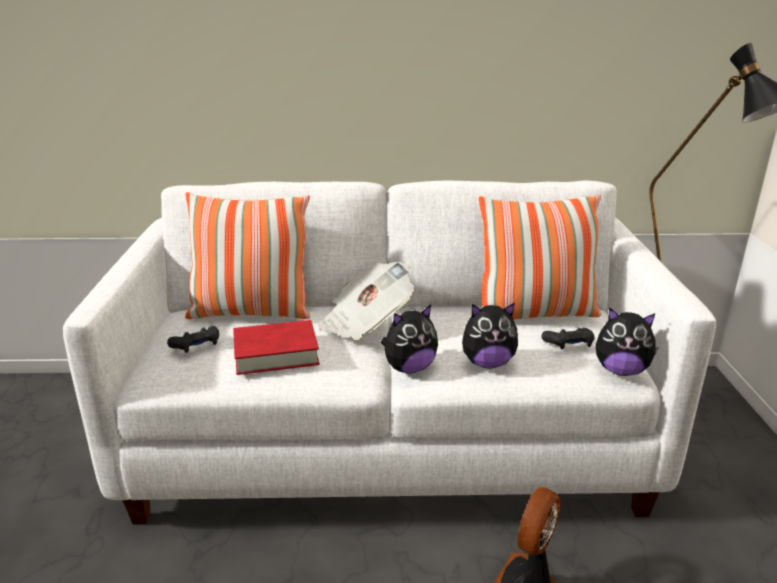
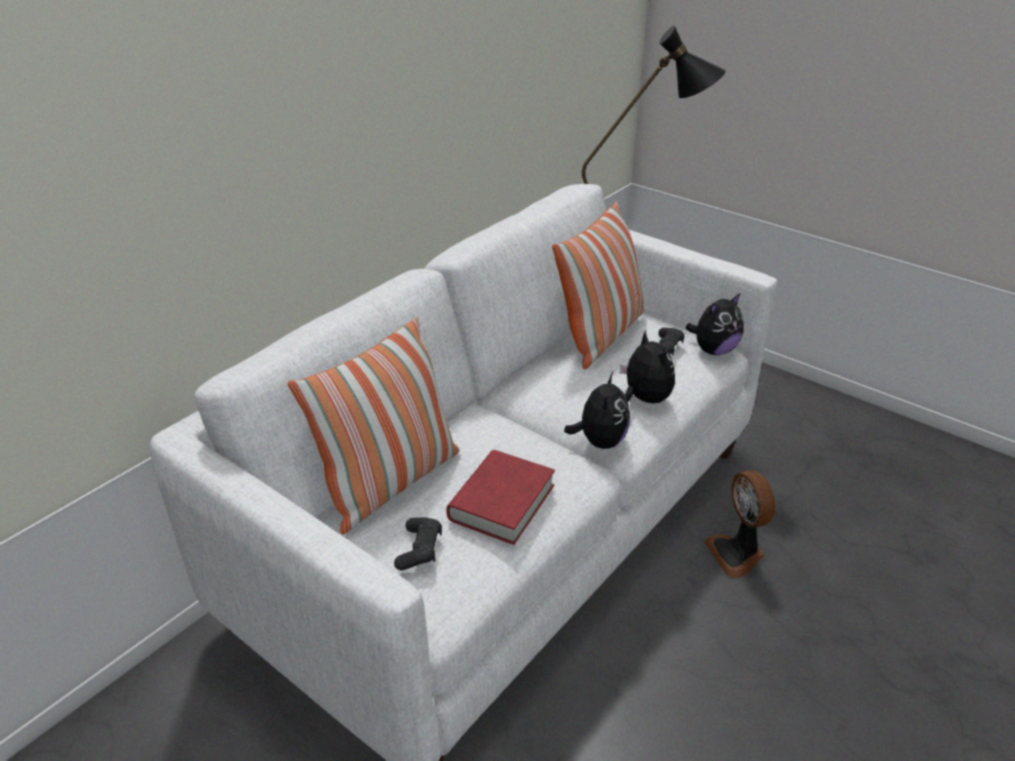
camera: 50 degrees left, 10 degrees up
newspaper [318,262,414,340] -> none
plush toy [462,303,518,368] -> plush toy turned 60 degrees counterclockwise [620,330,675,403]

